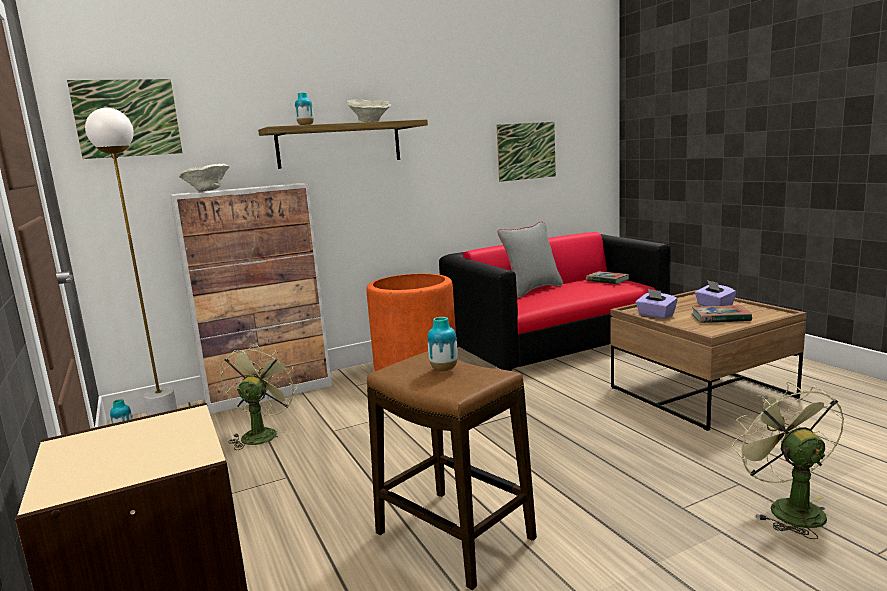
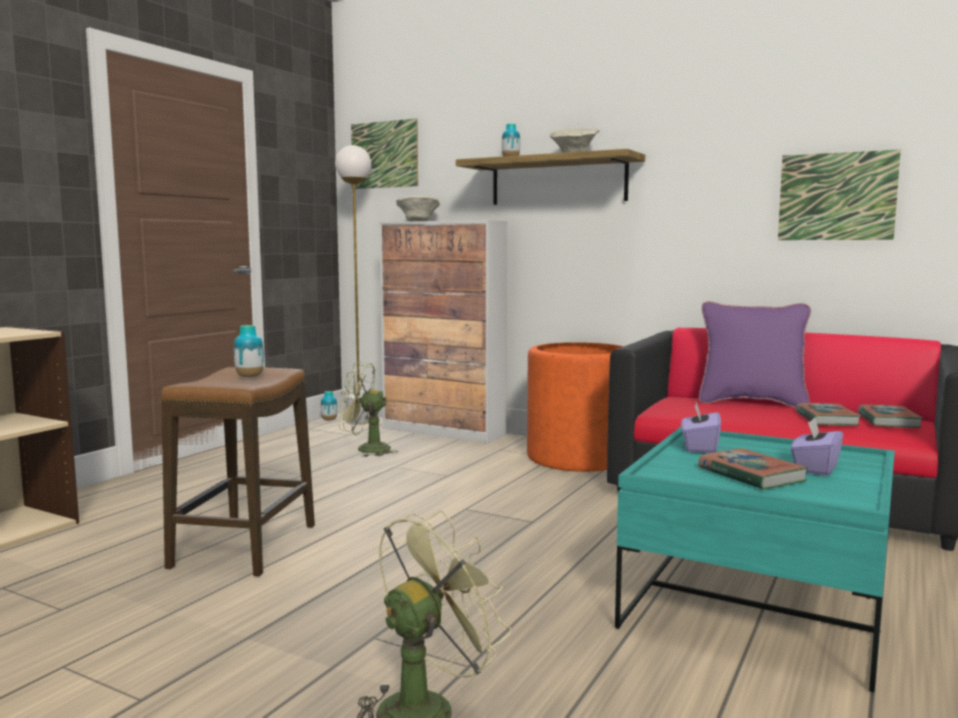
camera: 55 degrees right, 5 degrees down
green fan [220,343,298,450] -> green fan turned 150 degrees counterclockwise [338,362,398,457]
grey pillow [497,221,563,298] -> purple pillow [699,301,811,408]
brown coffee table [610,290,806,431] -> turquoise coffee table [615,427,895,692]
none -> book [796,403,861,426]

